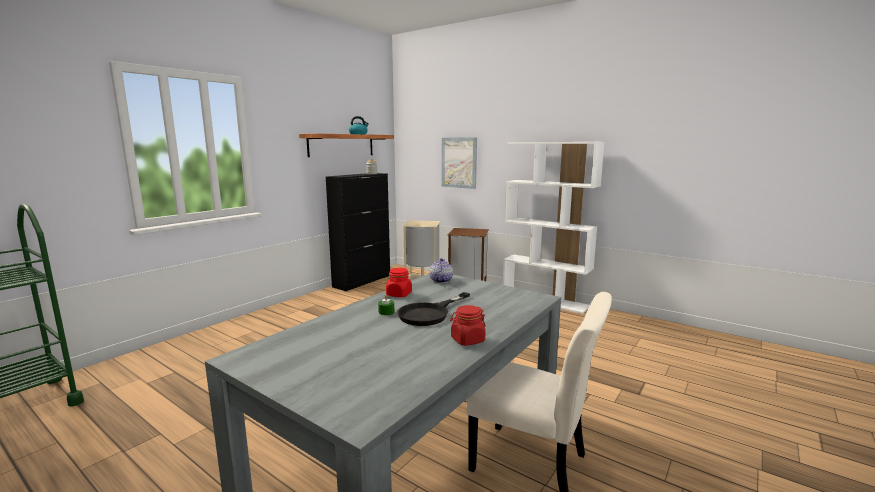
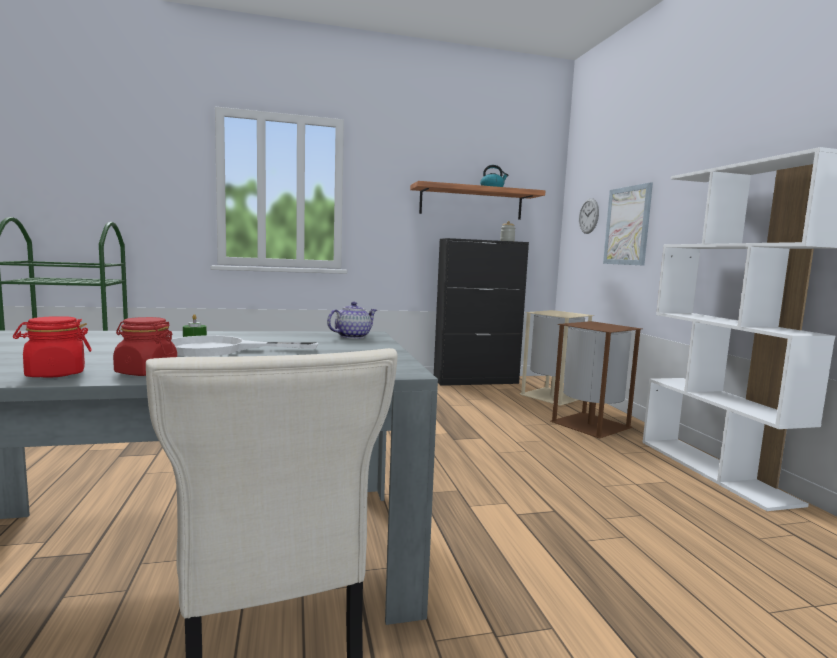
camera: 40 degrees right, 5 degrees down
red jar [386,268,412,297] -> red jar moved to [13,316,91,378]
black frying pan [398,292,470,326] -> white frying pan [171,335,318,357]
none -> wall clock [579,198,599,234]

